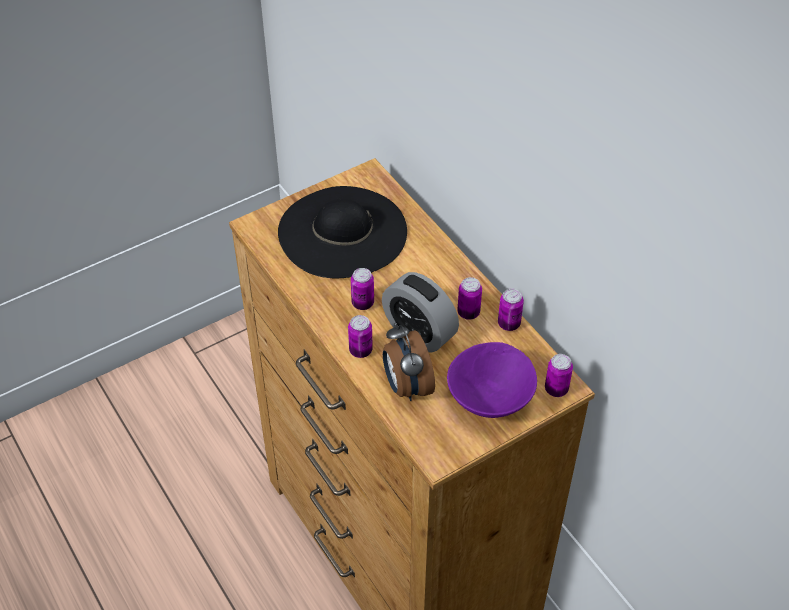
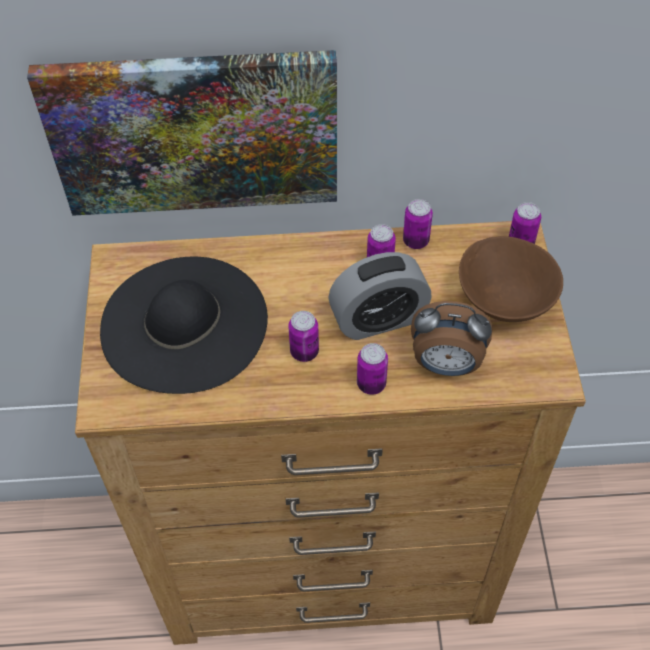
camera: 60 degrees left, 5 degrees up
purple bowl [447,342,537,418] -> brown bowl [459,236,563,322]
none -> picture [27,50,337,216]

